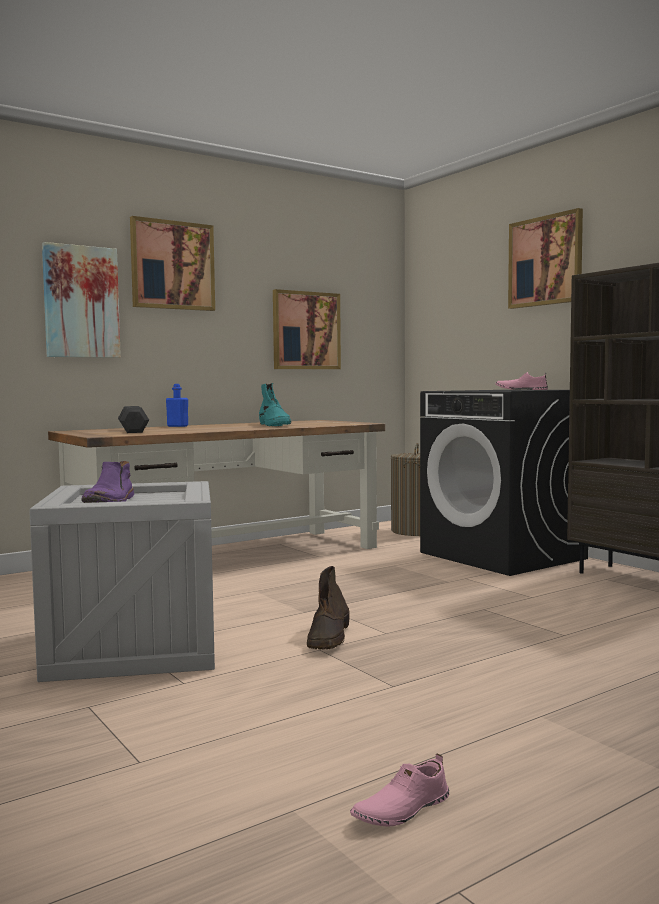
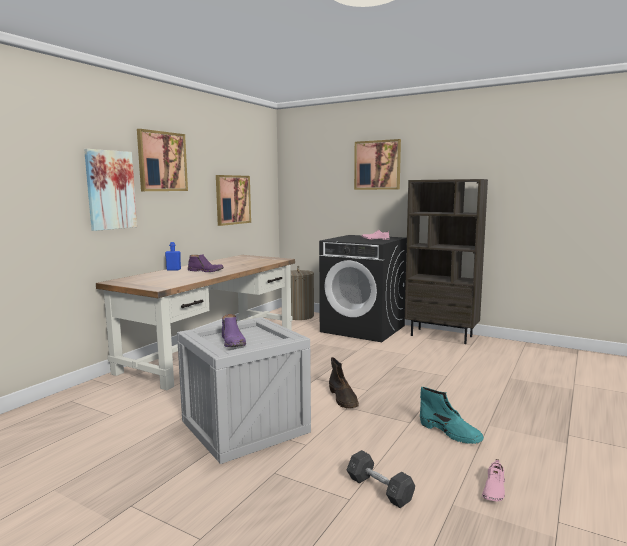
camera: 25 degrees left, 5 degrees up
grey dumbbell [118,406,149,433] -> grey dumbbell moved to [347,450,415,508]
turquoise boot [259,383,291,426] -> turquoise boot moved to [420,387,484,444]
none -> purple boot [188,254,224,272]

